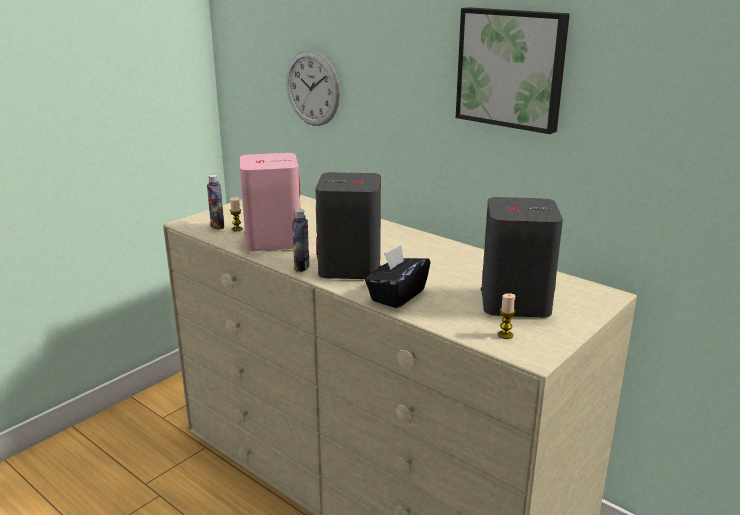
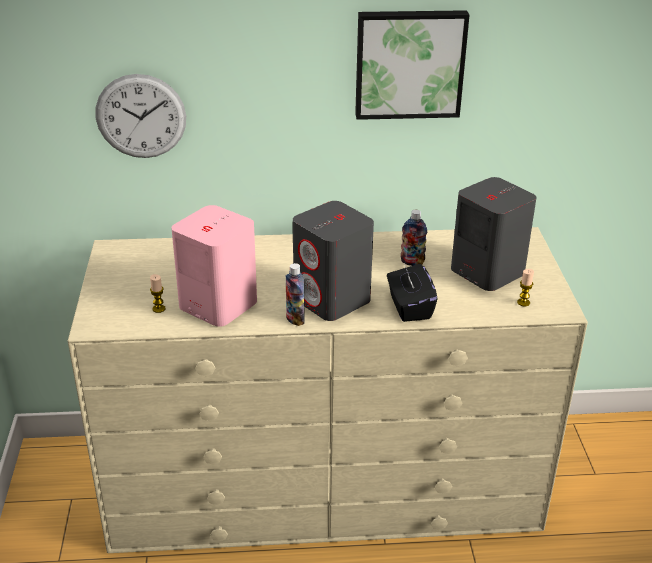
camera: 45 degrees left, 10 degrees up
bottle [207,175,224,230] -> bottle moved to [400,210,427,266]

